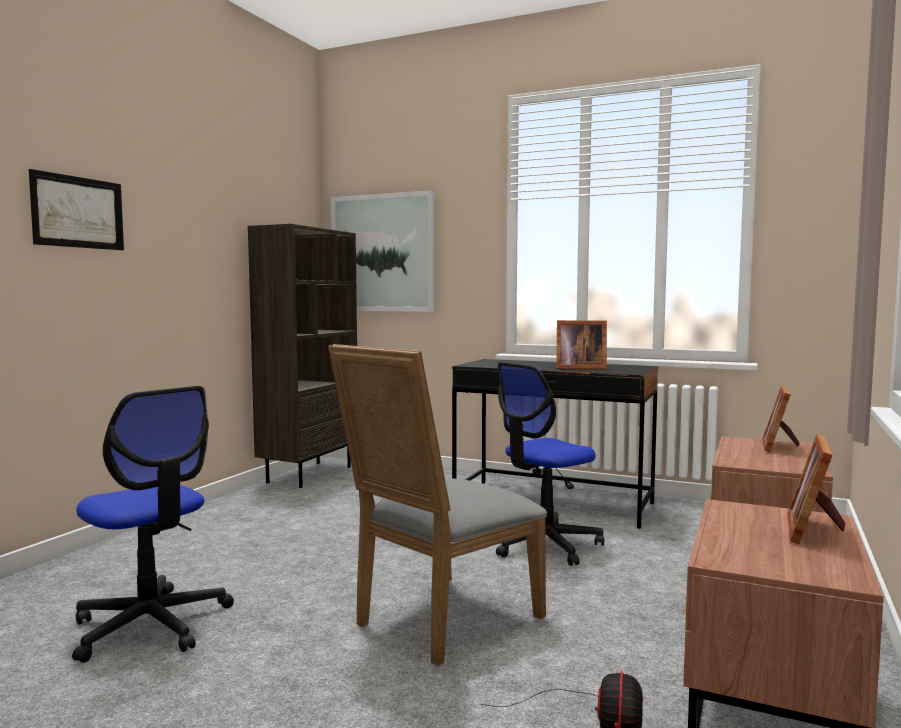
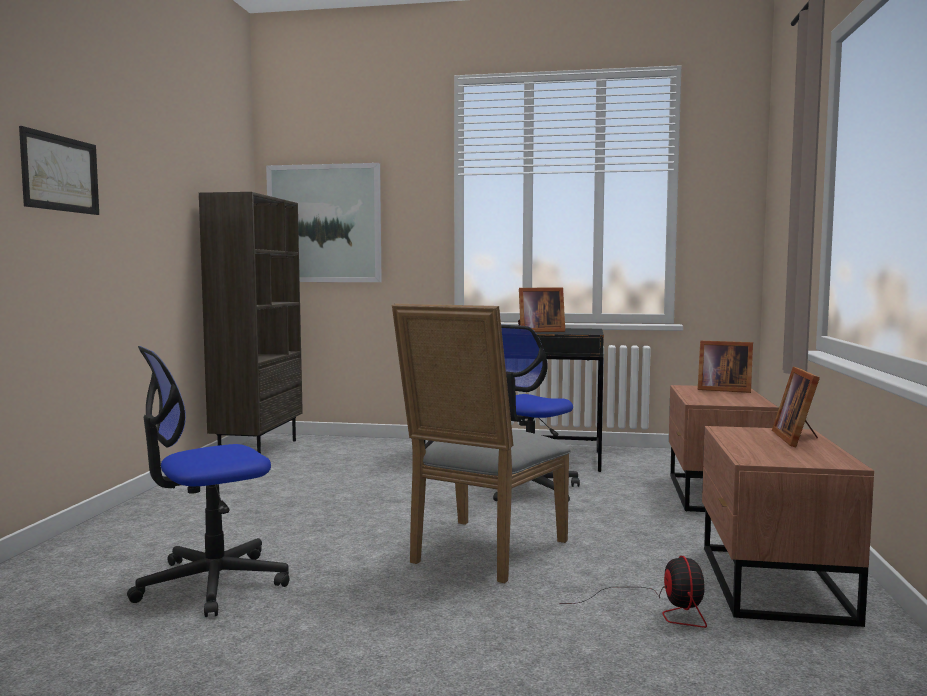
camera: 15 degrees left, 0 degrees up
office chair [72,386,234,663] -> office chair turned 120 degrees clockwise [127,346,290,617]
picture frame [762,385,800,452] -> picture frame turned 75 degrees counterclockwise [698,341,753,393]

